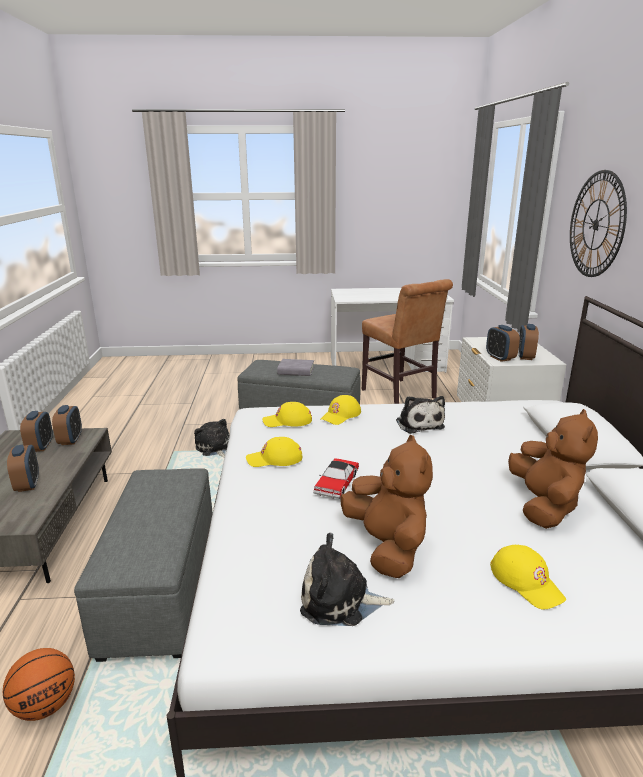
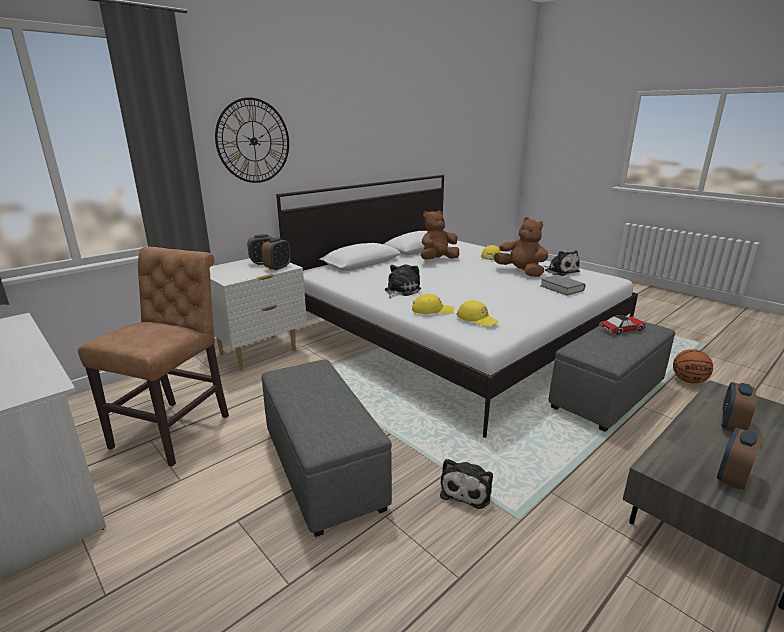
camera: 130 degrees left, 0 degrees up
alarm clock [52,405,82,445] -> none
yellow cap [246,437,302,467] -> none
grey book [277,359,314,376] -> grey book moved to [540,275,586,296]
toy car [313,458,359,499] -> toy car moved to [599,315,646,335]
brown plush toy [341,435,433,578] -> brown plush toy turned 105 degrees clockwise [494,217,548,277]

